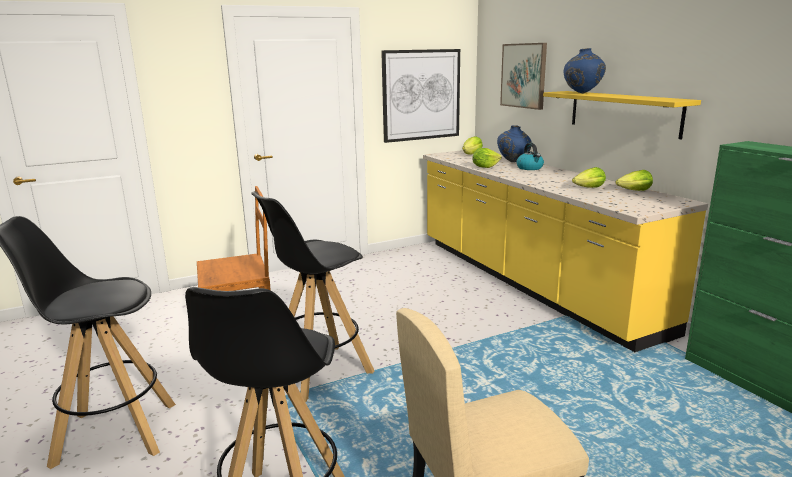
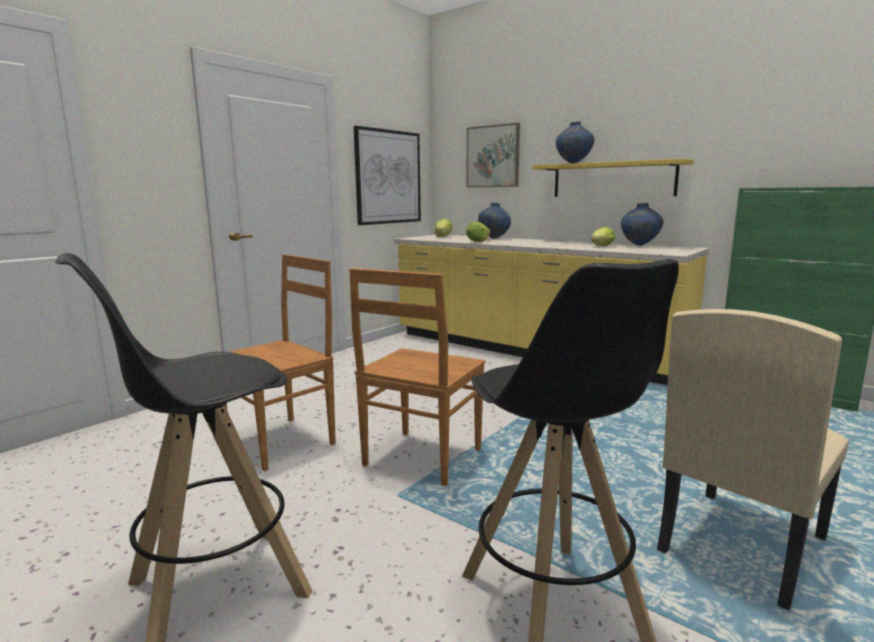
camera: 25 degrees left, 5 degrees down
black stool [251,191,374,402] -> brown chair [349,268,485,486]
kettle [516,143,544,170] -> none
lettuce [615,170,653,191] -> blue vase [621,203,664,246]

